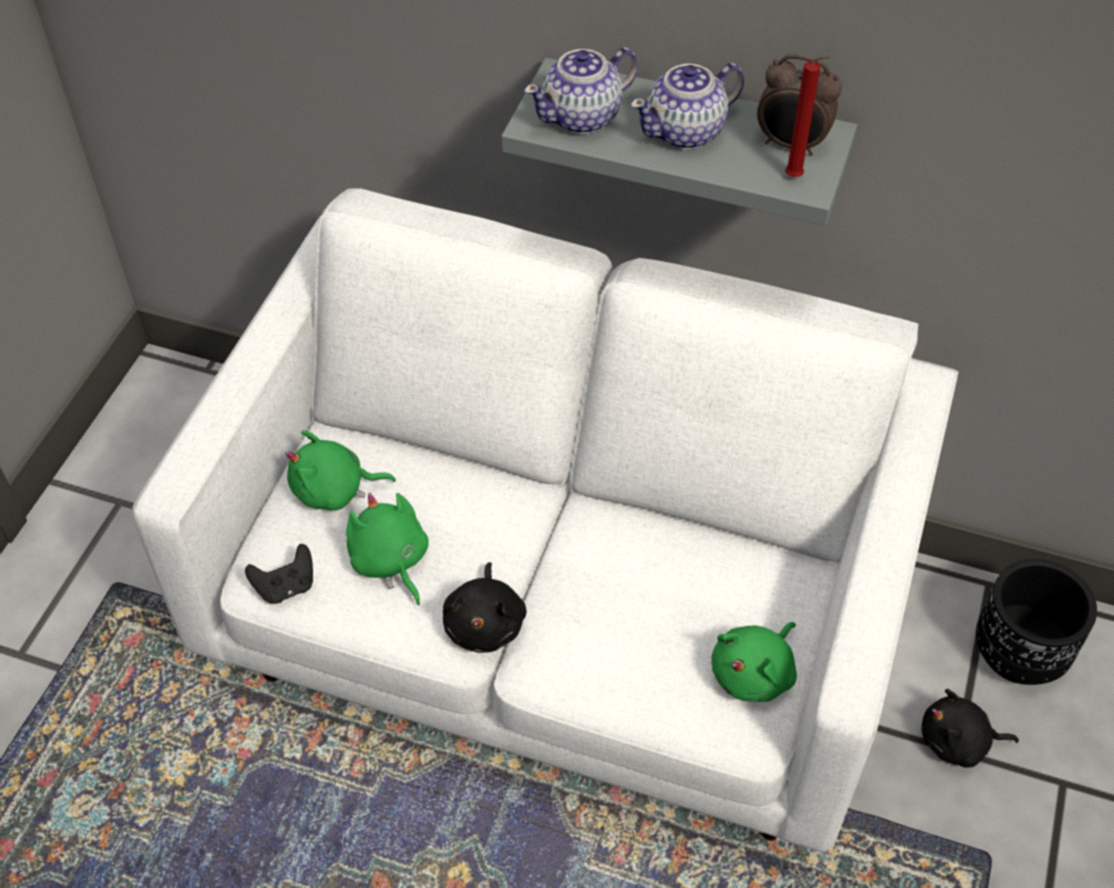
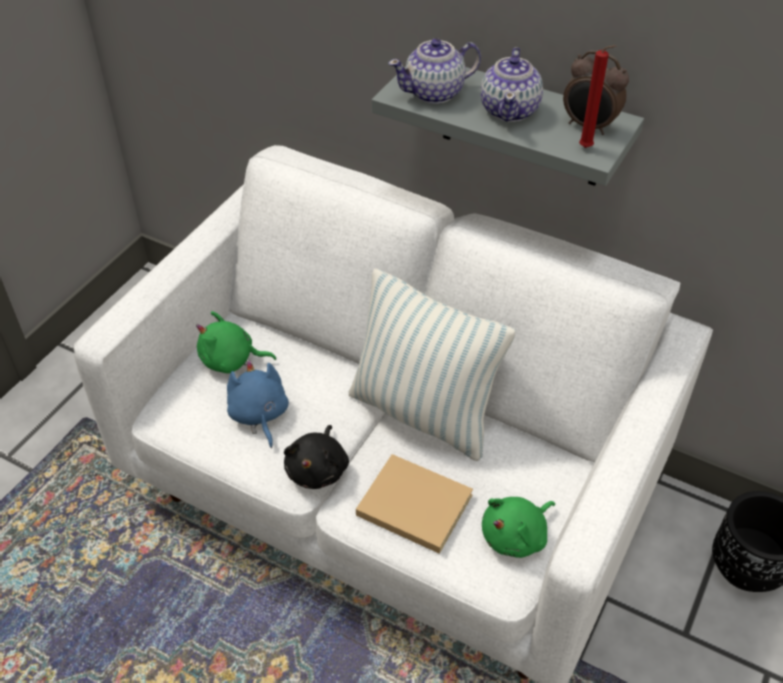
camera: 10 degrees right, 5 degrees down
black game controller [245,544,313,604] -> none
green plush toy [346,493,429,605] -> blue plush toy [227,360,289,448]
teapot [631,63,744,149] -> teapot turned 60 degrees counterclockwise [481,47,543,122]
black plush toy [921,689,1019,767] -> none
none -> pillow [349,269,516,461]
none -> beige book [356,454,473,554]

